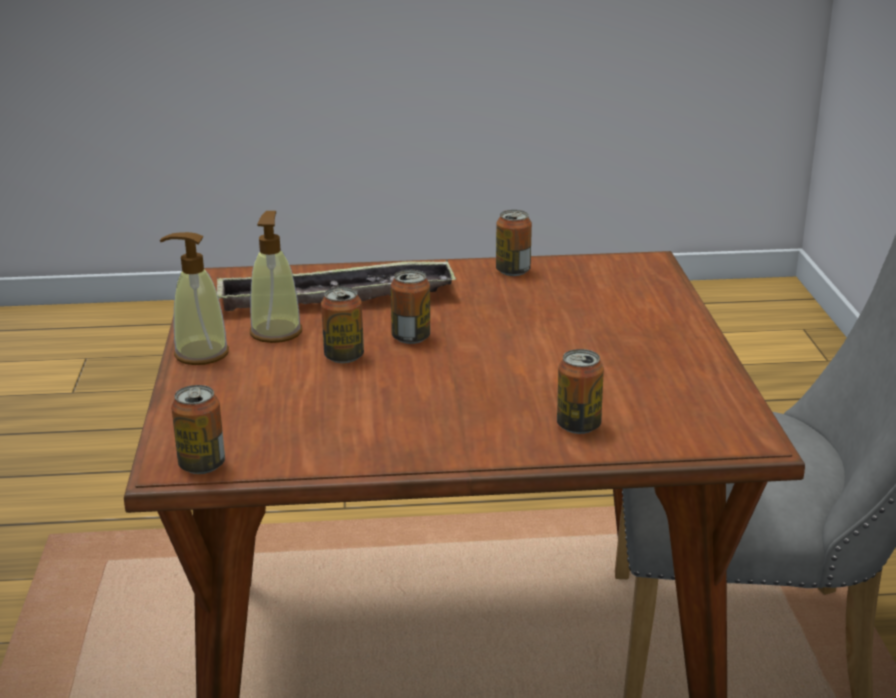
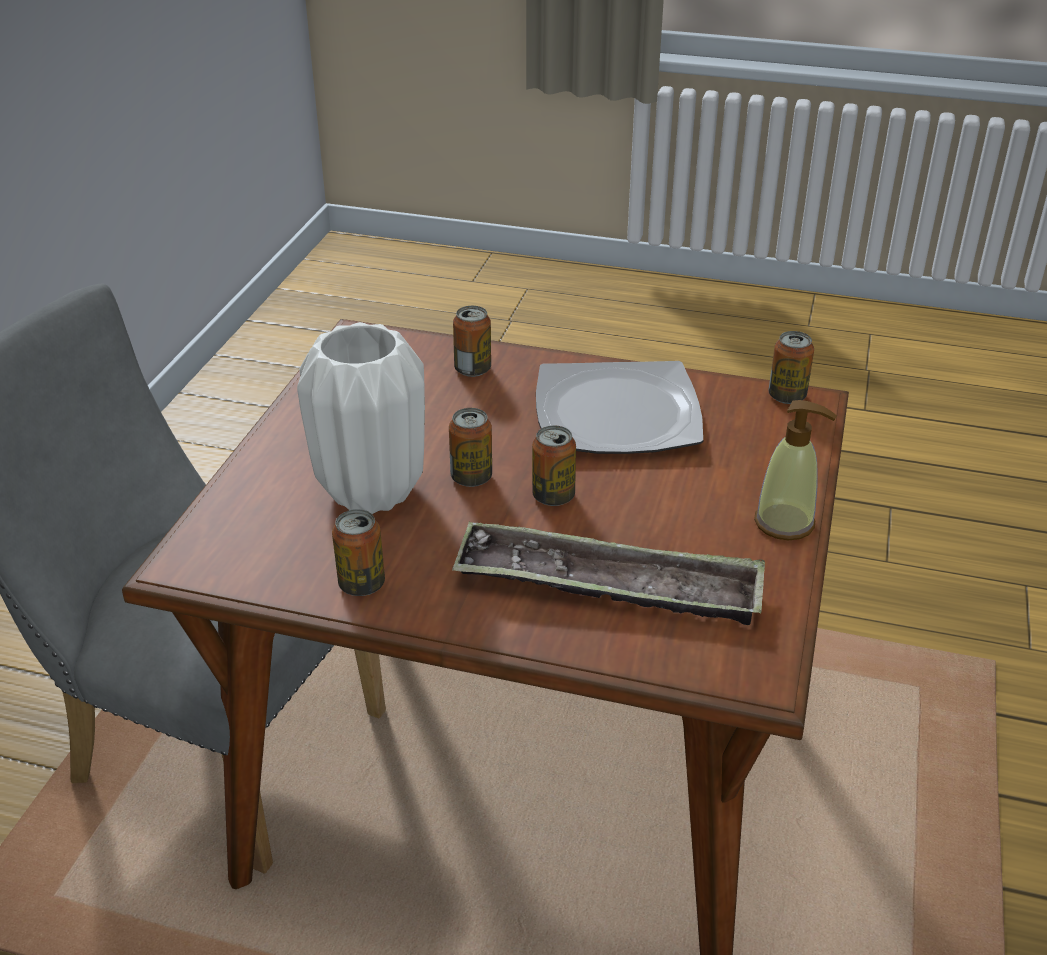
camera: 160 degrees left, 10 degrees up
soap dispenser [250,211,302,343] -> none
can [321,287,364,363] -> can moved to [449,408,492,487]
none -> white vase [297,322,425,514]
none -> plate [536,361,703,454]

